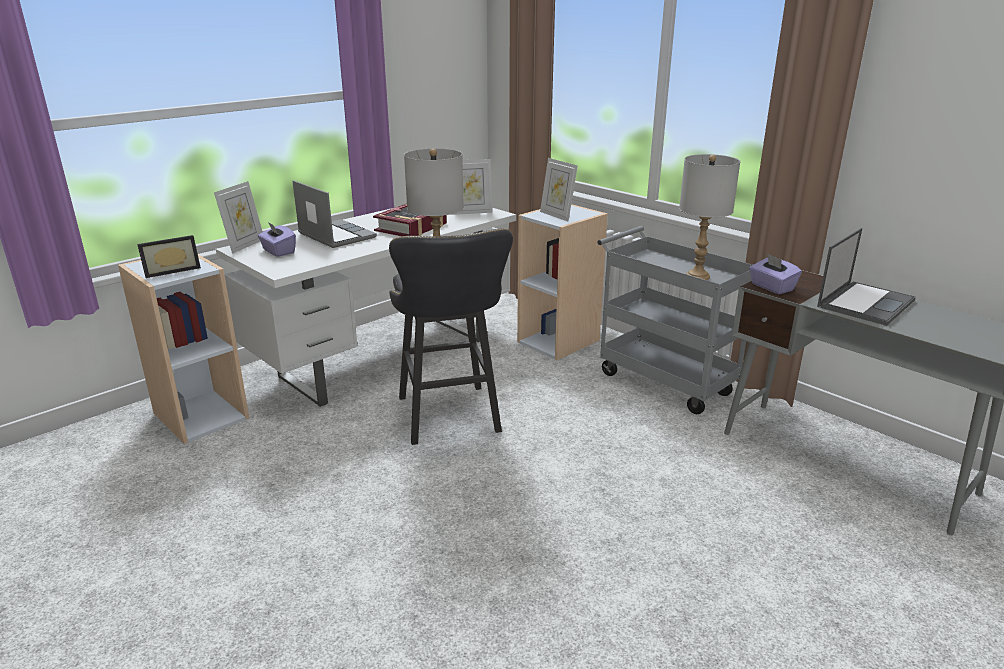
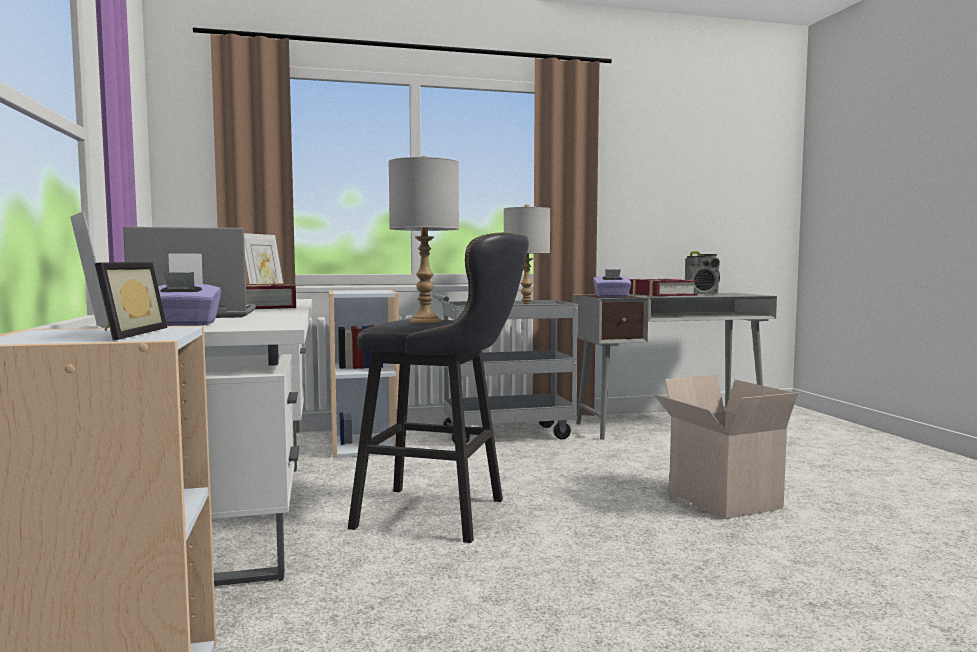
camera: 60 degrees left, 20 degrees down
picture frame [540,158,578,222] -> none
laptop [817,228,916,326] -> book [629,278,698,296]
none -> cardboard box [653,375,798,519]
none -> radio [685,251,720,294]

